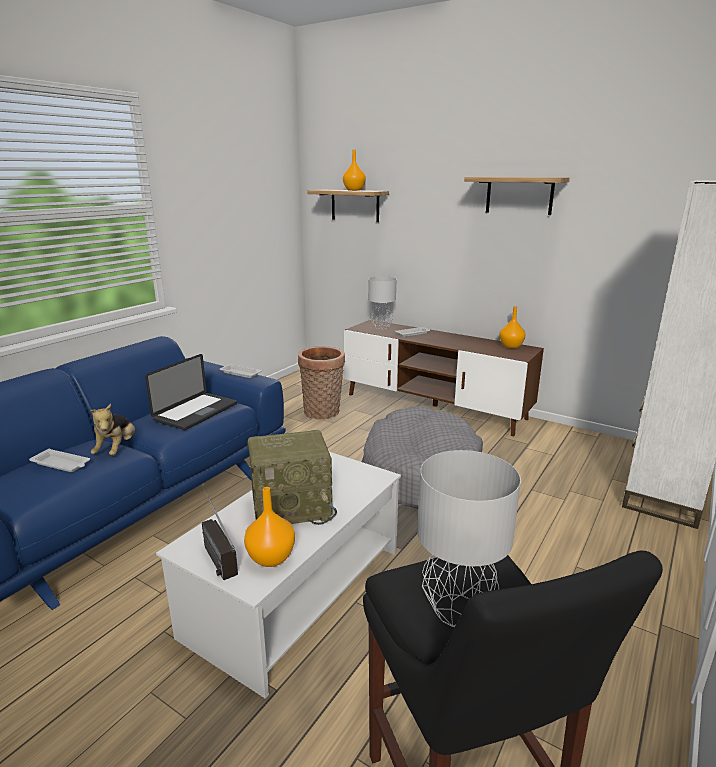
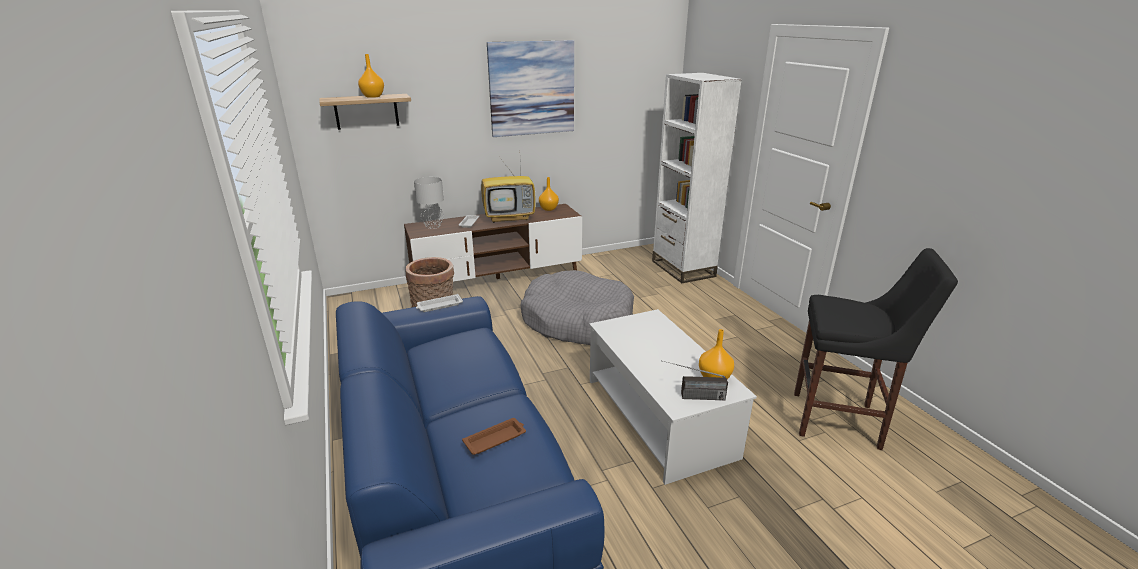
camera: 55 degrees left, 5 degrees up
white tray [29,448,90,472] -> brown tray [462,418,526,455]
plush toy [90,404,135,456] -> none
laptop [145,354,237,430] -> none
radio [248,430,337,525] -> none
grey table lamp [417,450,521,627] -> none
shelf [464,177,570,215] -> picture [487,40,574,137]
none -> television [481,163,536,223]

